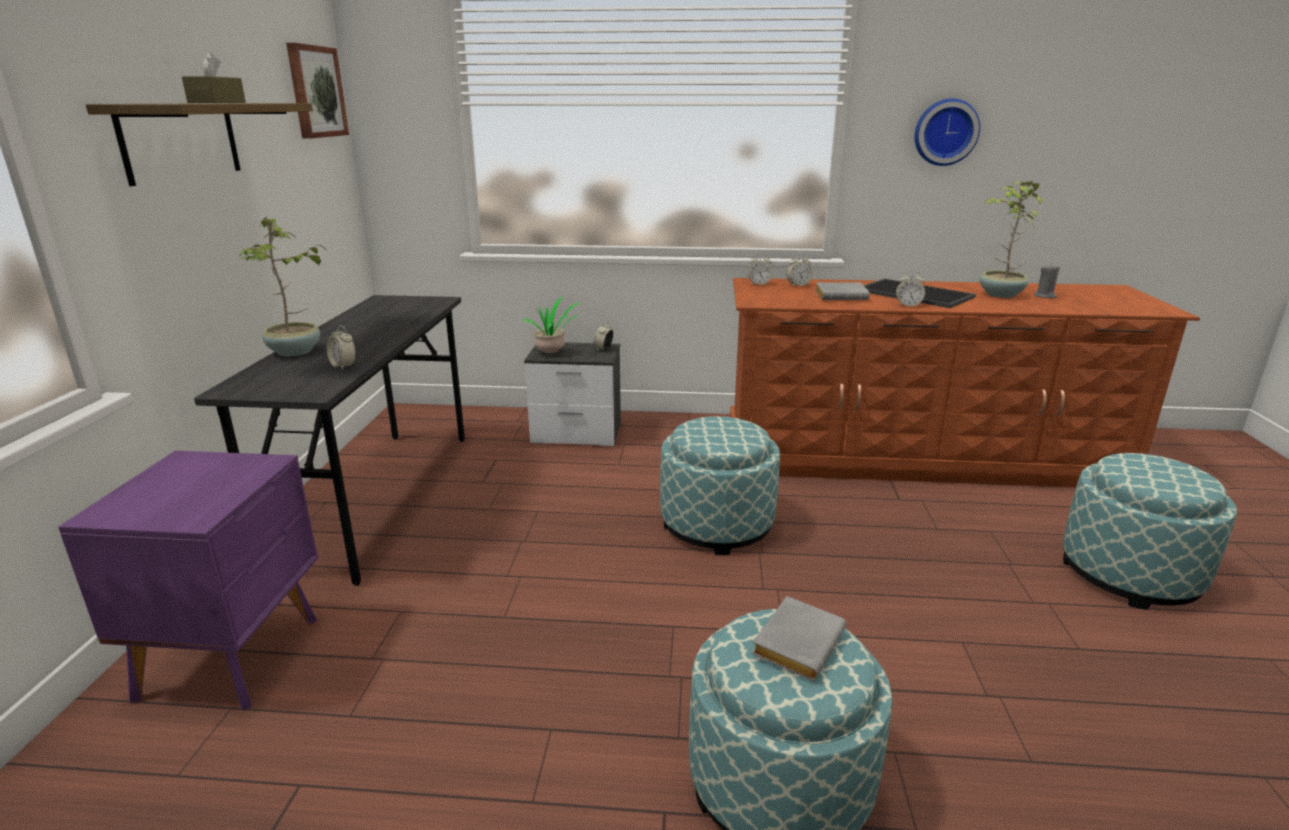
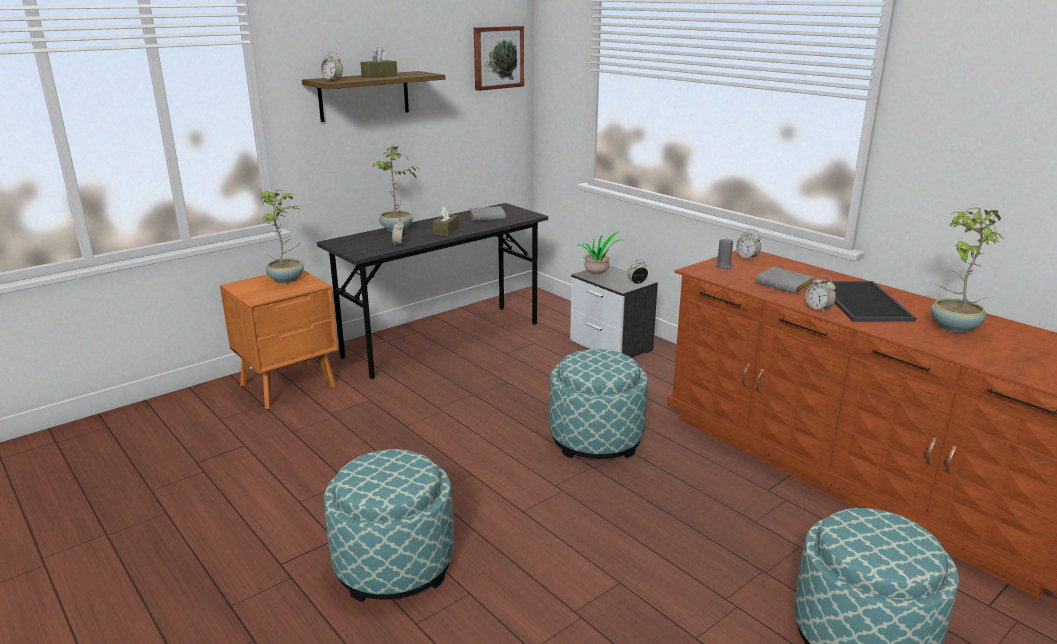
camera: 45 degrees right, 0 degrees up
purple nightstand [58,451,318,711] -> orange nightstand [220,270,339,409]
grey book [751,596,846,681] -> grey book moved to [469,206,506,221]
alarm clock [786,254,813,286] -> alarm clock moved to [321,51,343,80]
wall clock [915,98,980,166] -> none
grey candle [1034,264,1060,299] -> grey candle moved to [716,239,733,269]
none -> potted plant [261,190,304,283]
none -> brown tissue box [432,206,459,236]

